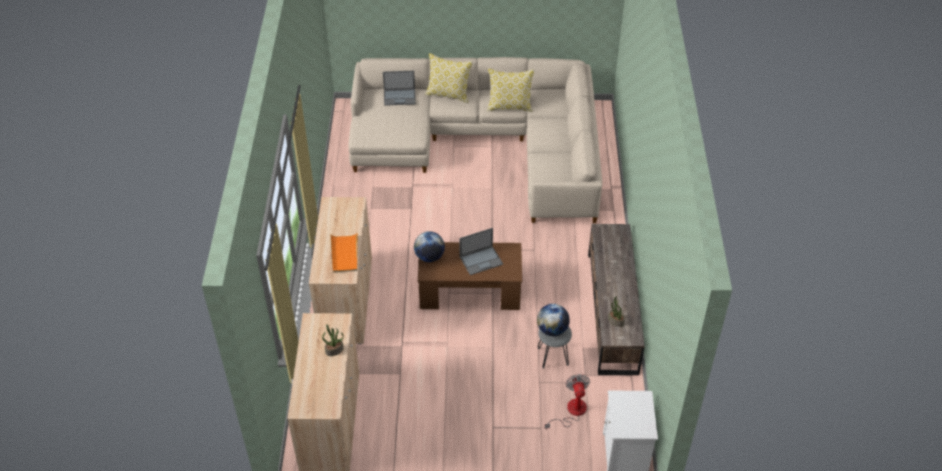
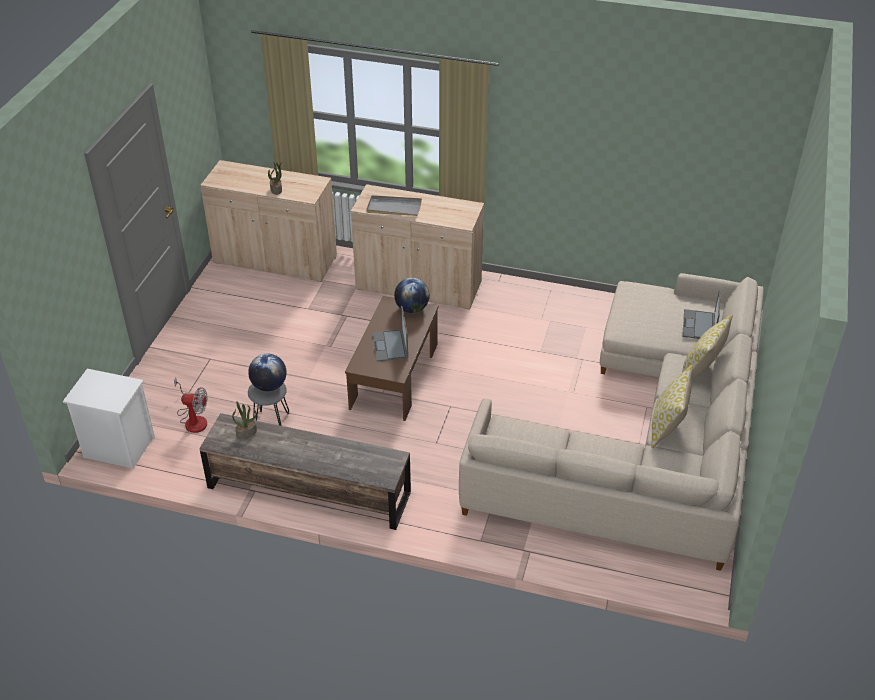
camera: 105 degrees right, 5 degrees down
orange tray [330,232,358,273] -> grey tray [366,195,422,216]

